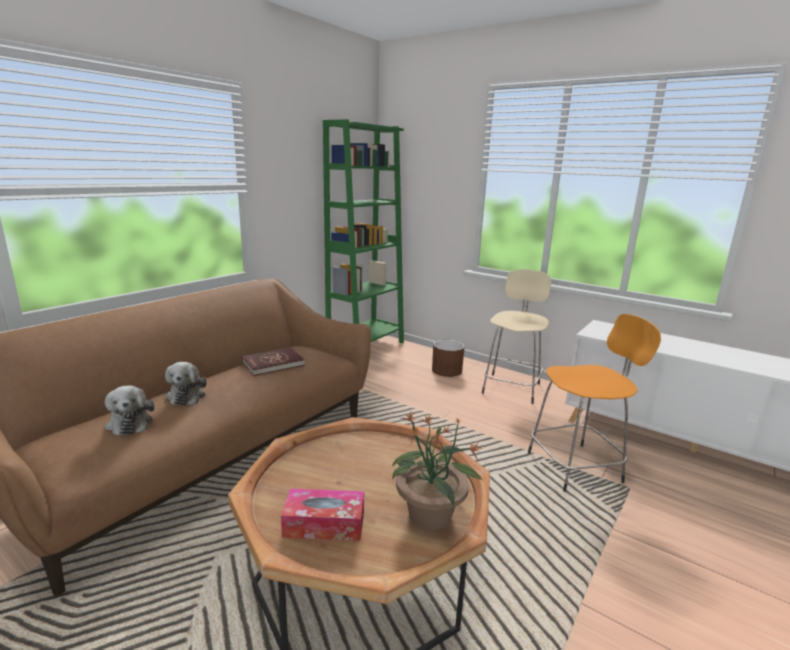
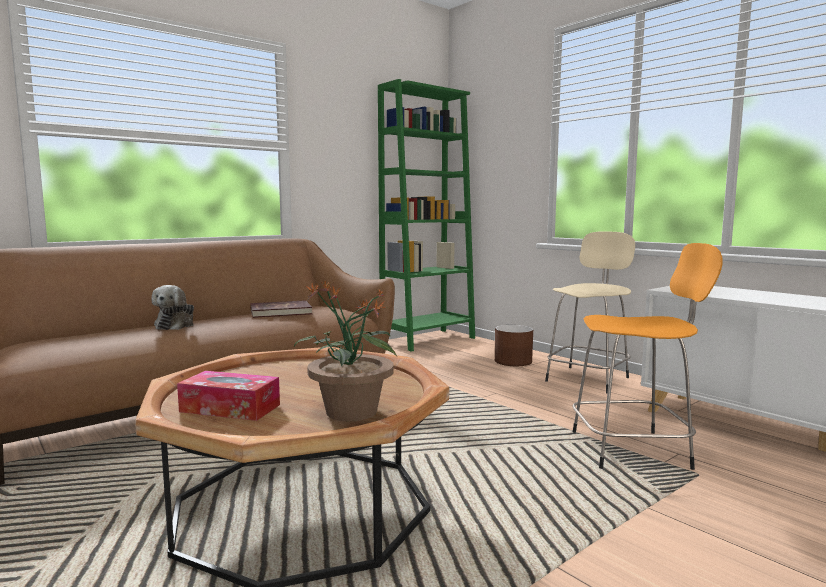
camera: 15 degrees right, 10 degrees down
plush toy [105,386,154,436] -> none

